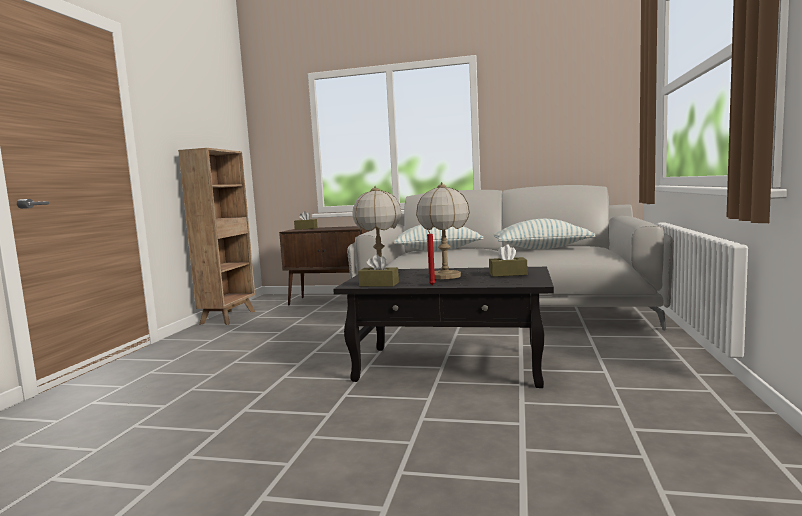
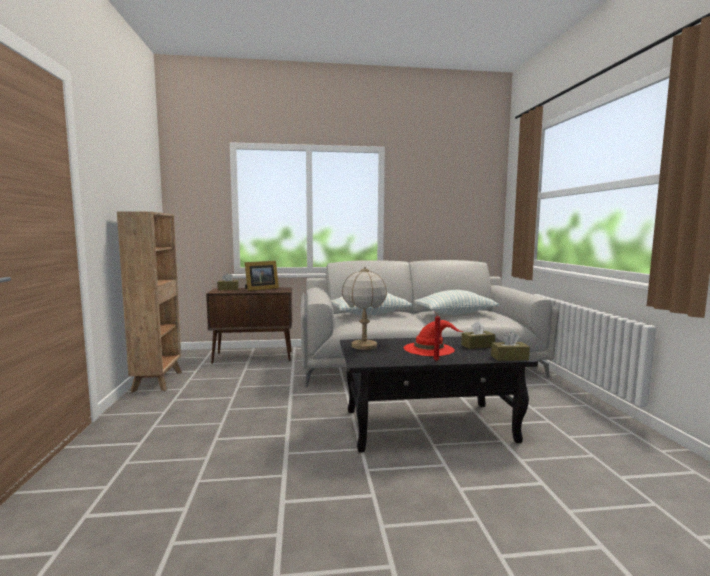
camera: 20 degrees left, 0 degrees up
brown tissue box [358,254,399,286] -> brown tissue box moved to [491,332,530,361]
table lamp [416,182,470,279] -> red hat [404,320,463,356]
none -> picture frame [245,261,279,291]

